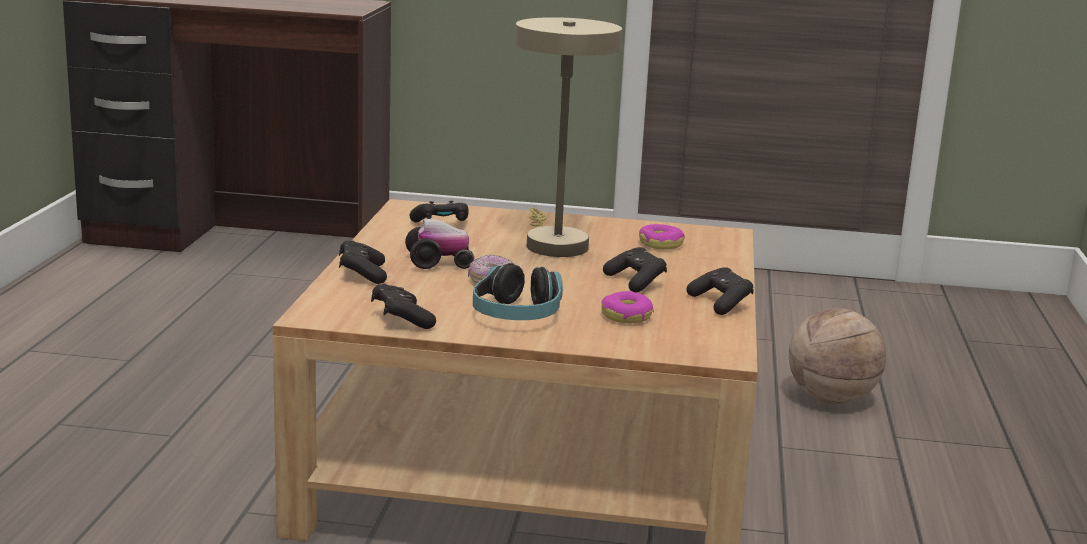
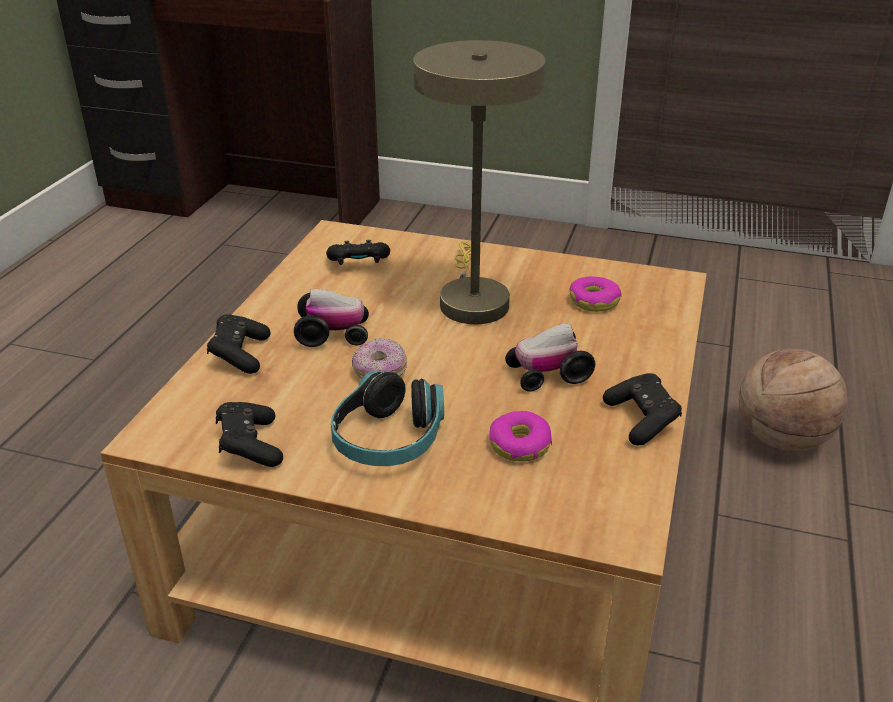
camera: 10 degrees right, 15 degrees up
black game controller [603,247,667,293] -> toy car [505,323,595,392]

